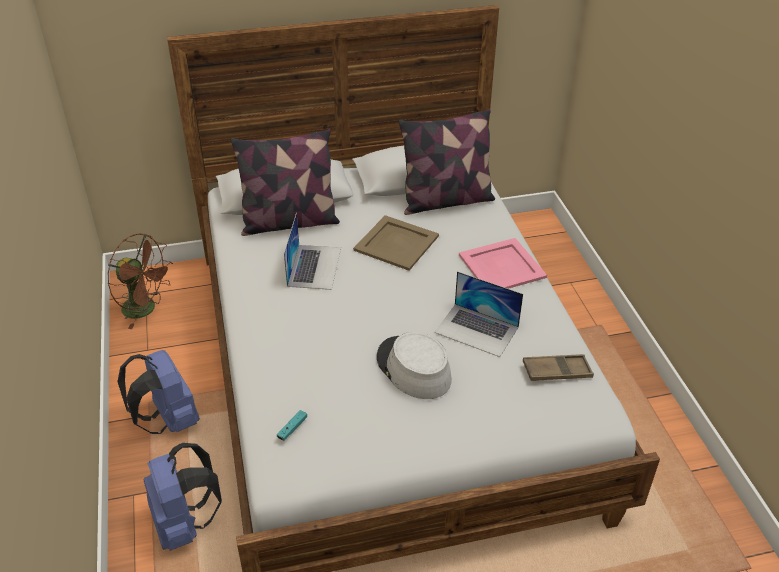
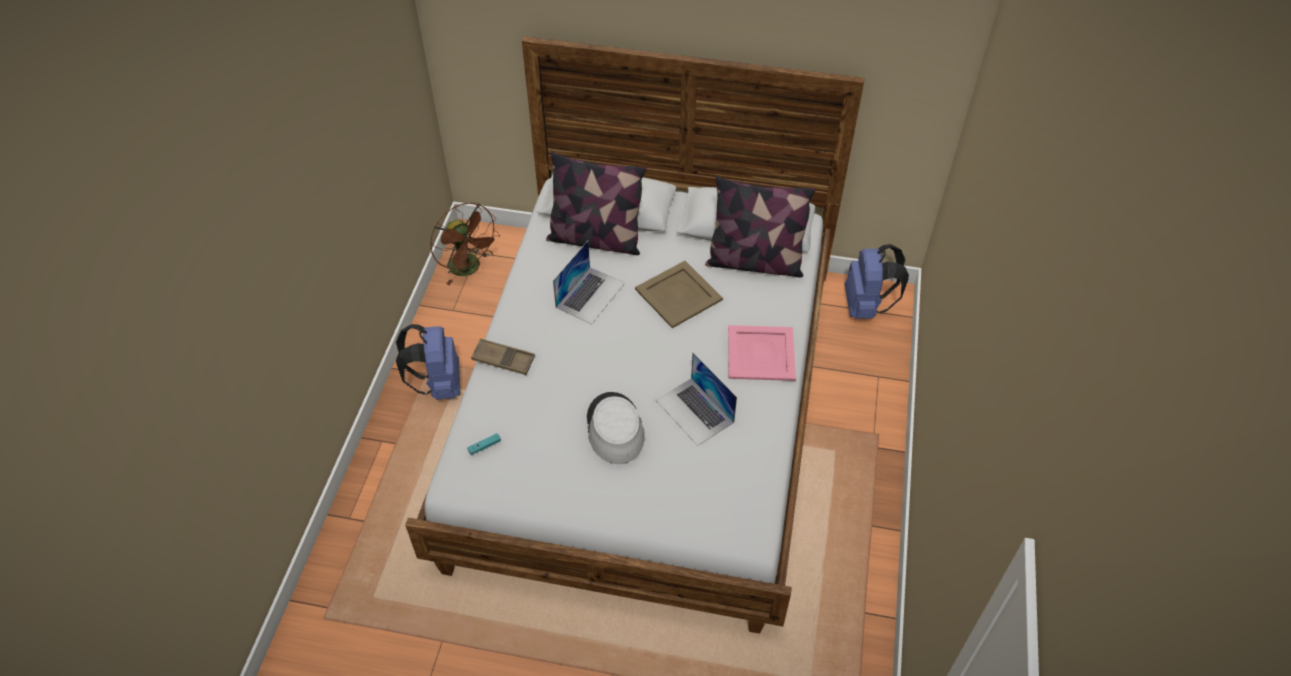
camera: 25 degrees right, 10 degrees up
blue backpack [144,443,222,551] -> blue backpack moved to [844,244,909,319]
brown tray [523,354,594,381] -> brown tray moved to [471,338,535,375]

